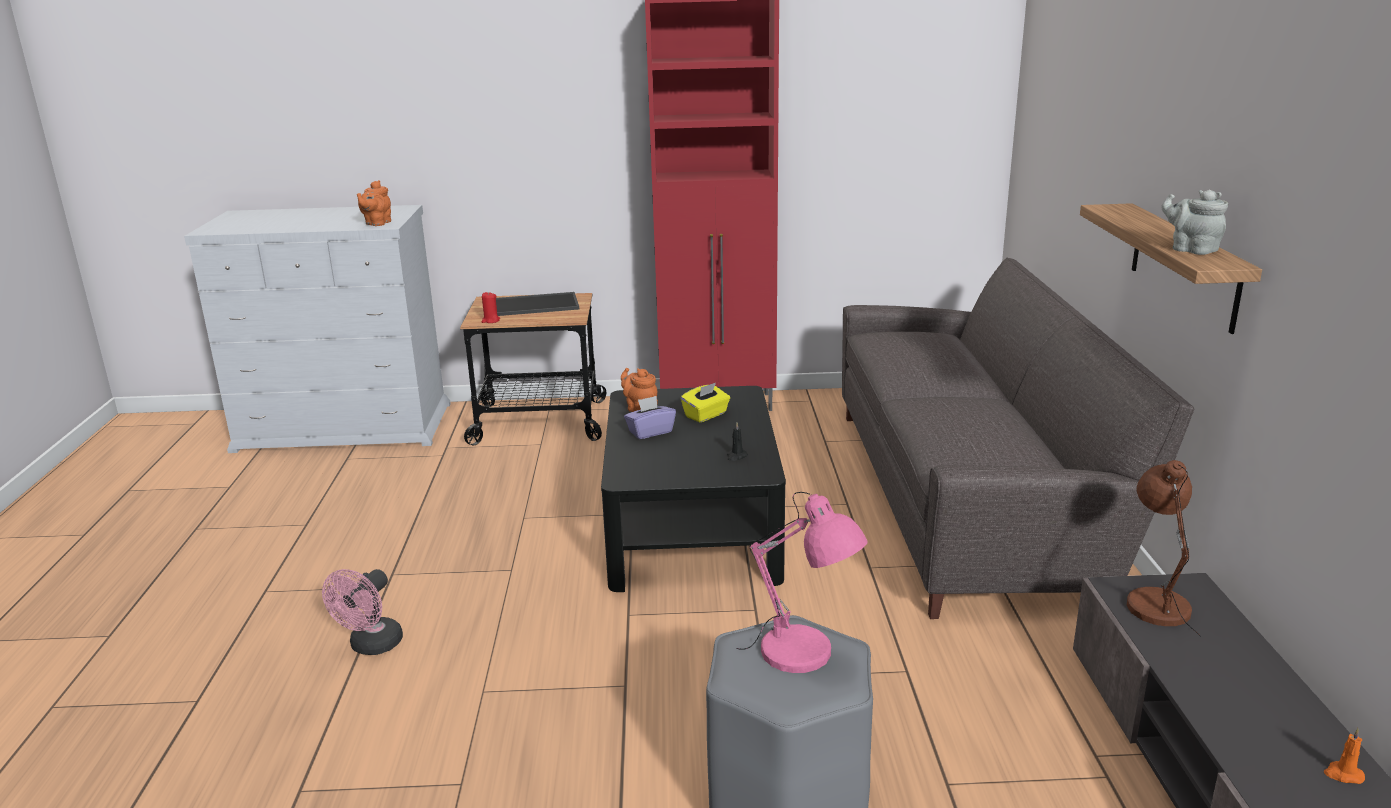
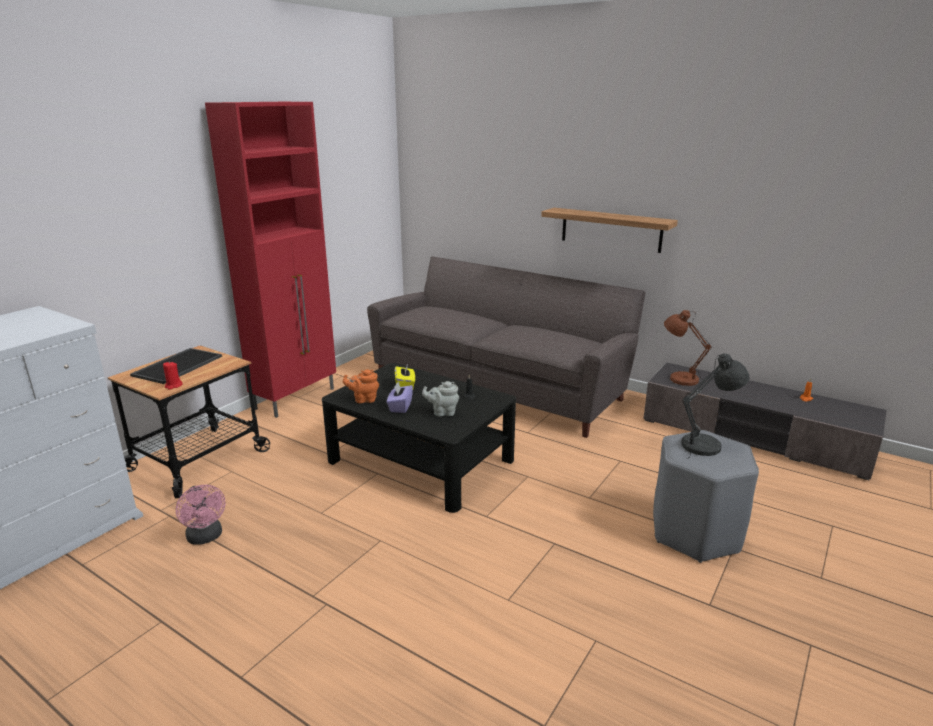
camera: 55 degrees left, 0 degrees up
pink fan [322,569,403,655] -> pink fan moved to [176,485,225,545]
orange teapot [357,180,391,226] -> none
pink table lamp [736,492,867,673] -> grey table lamp [681,353,750,459]
grey teapot [1161,190,1228,255] -> grey teapot moved to [422,381,459,416]

